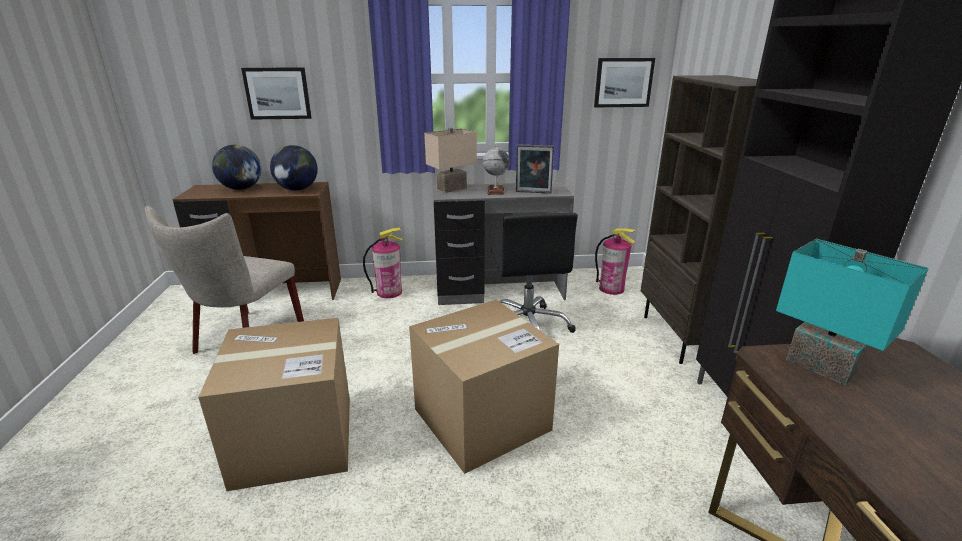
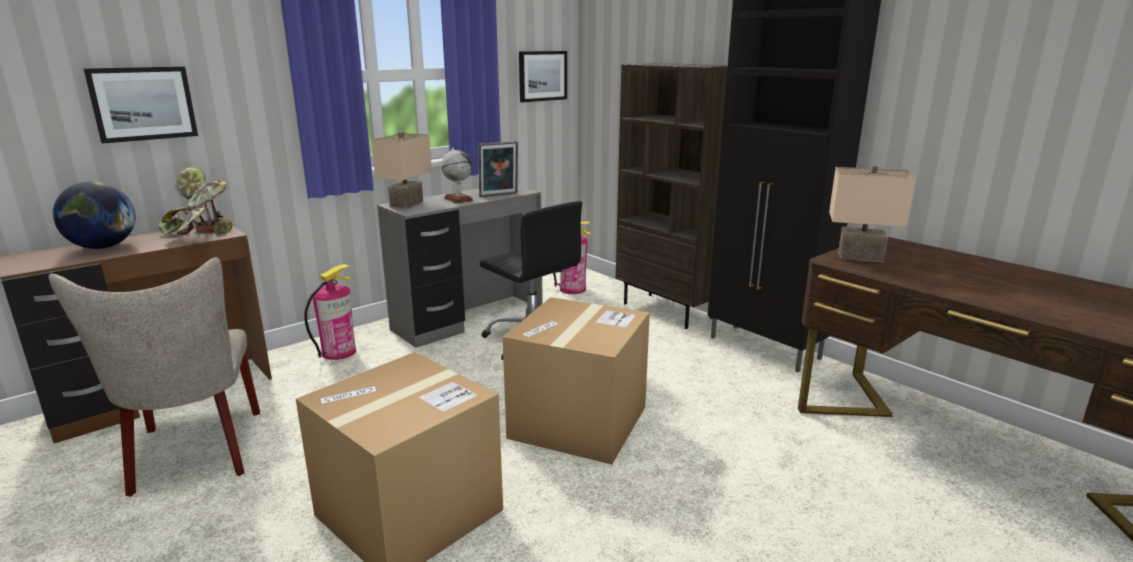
camera: 35 degrees left, 5 degrees down
globe [270,145,318,191] -> potted plant [158,167,232,235]
turquoise table lamp [776,239,929,385] -> beige table lamp [829,165,916,262]

